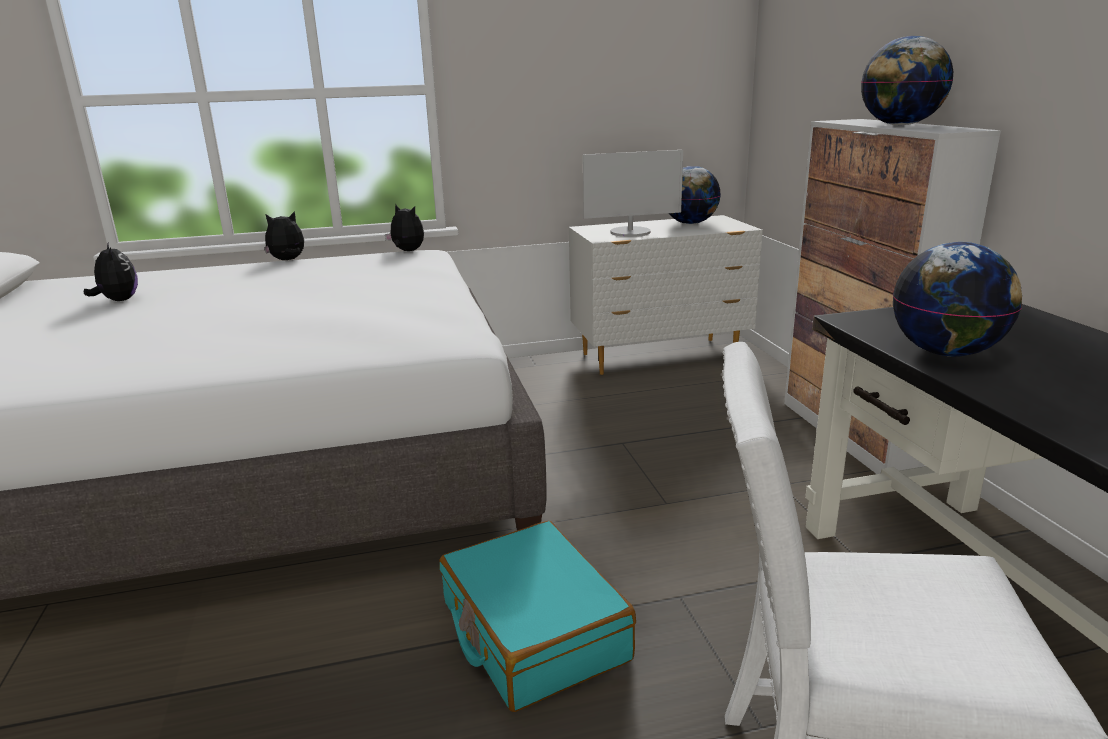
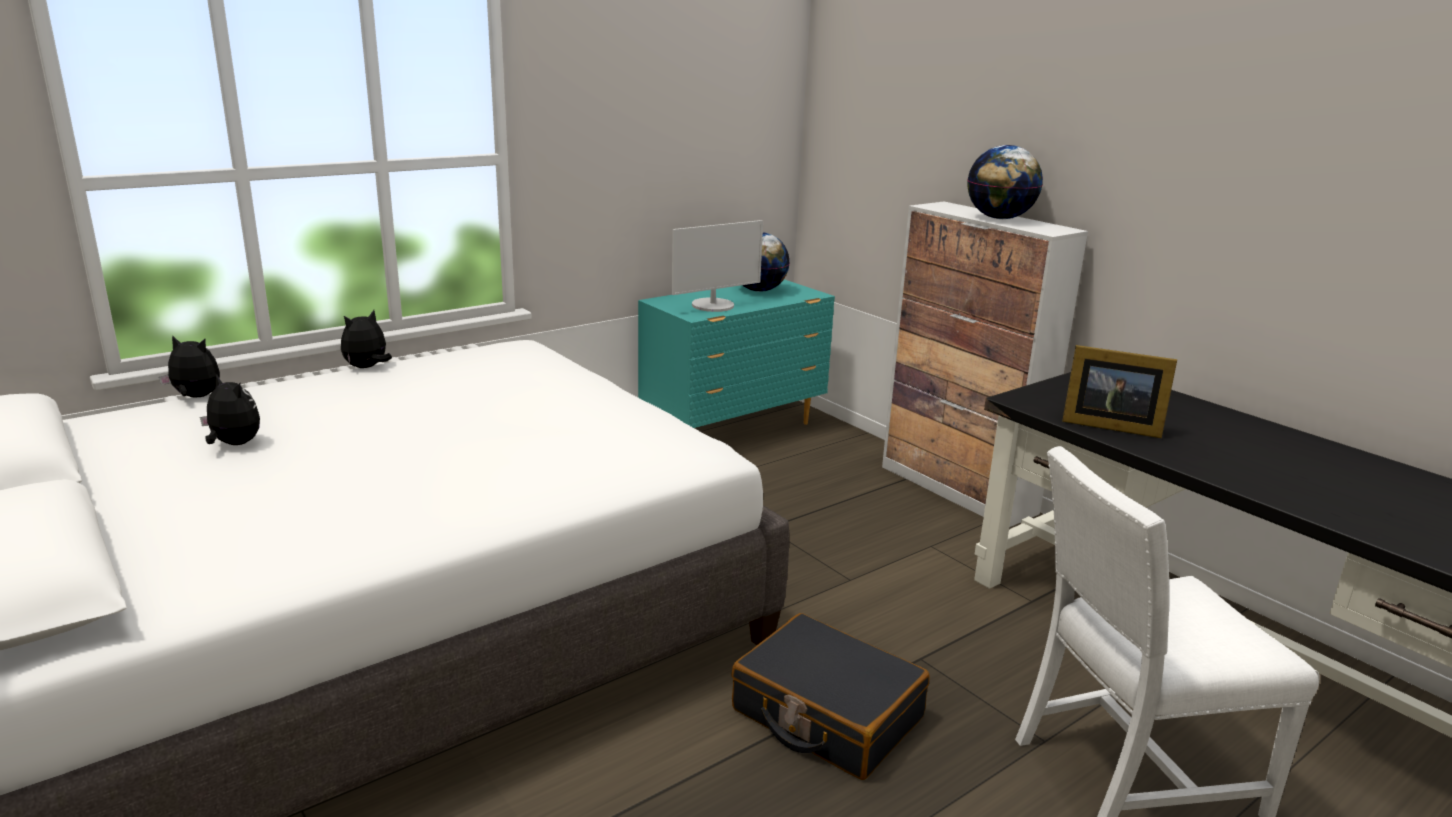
camera: 25 degrees left, 0 degrees up
plush toy [385,205,424,251] -> plush toy moved to [159,335,220,397]
turquoise suitcase [439,521,636,712] -> black suitcase [731,613,930,780]
white dresser [569,215,763,375] -> turquoise dresser [638,279,835,428]
globe [893,242,1022,357] -> picture frame [1062,345,1177,438]

